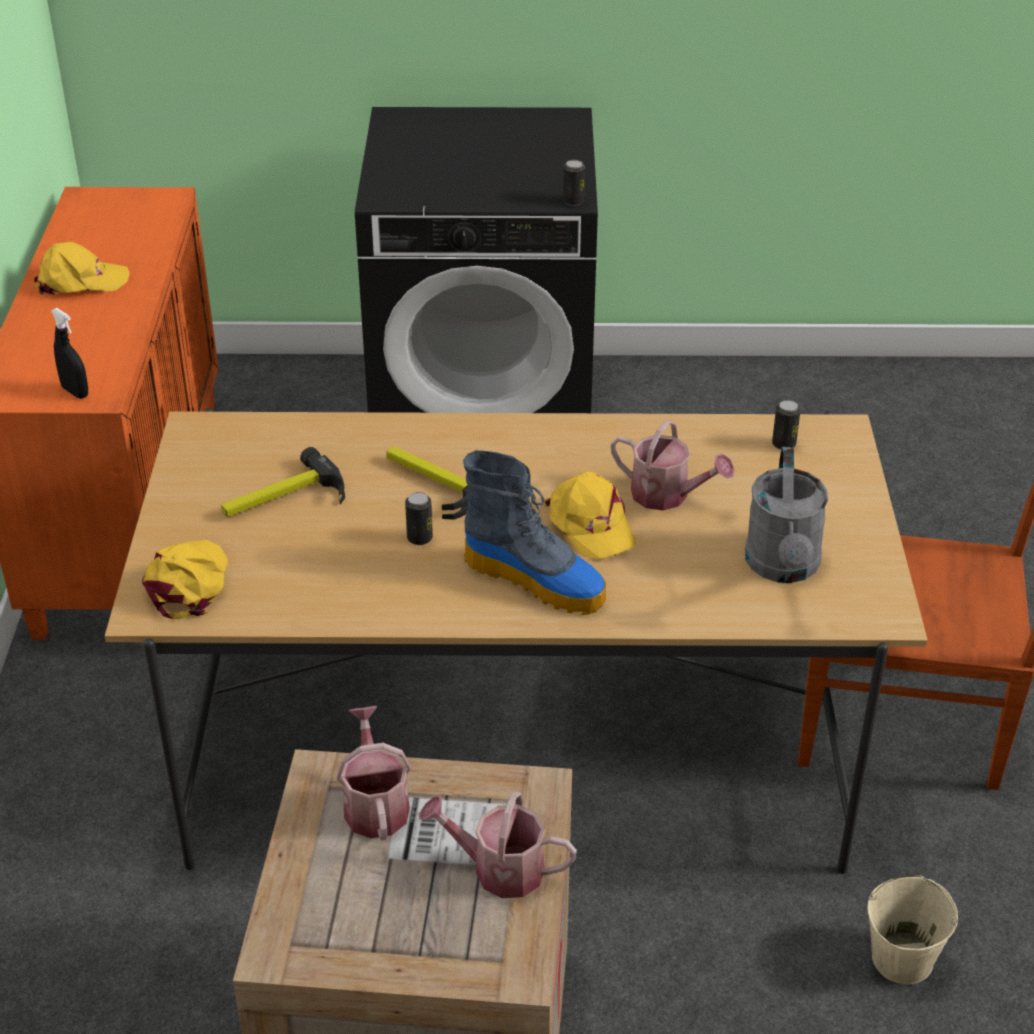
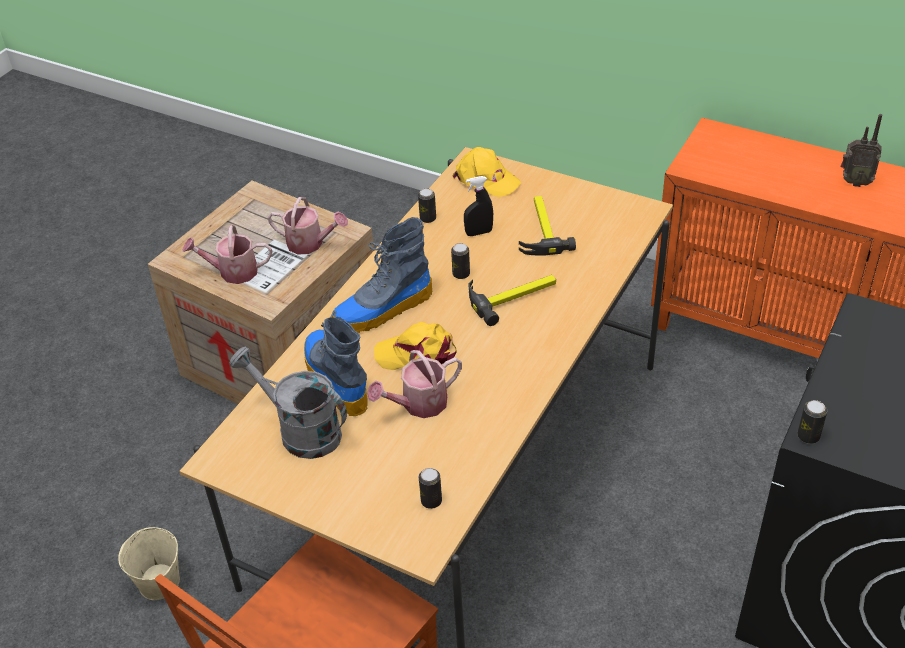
camera: 120 degrees right, 5 degrees up
yellow cap [34,242,130,296] -> radio [841,114,882,187]
black spray bottle [51,308,88,398] -> black spray bottle moved to [464,176,493,236]
watering can [419,791,577,898] -> watering can turned 135 degrees counterclockwise [182,225,272,284]
none -> boot [304,310,368,416]
none -> can [418,188,436,223]

